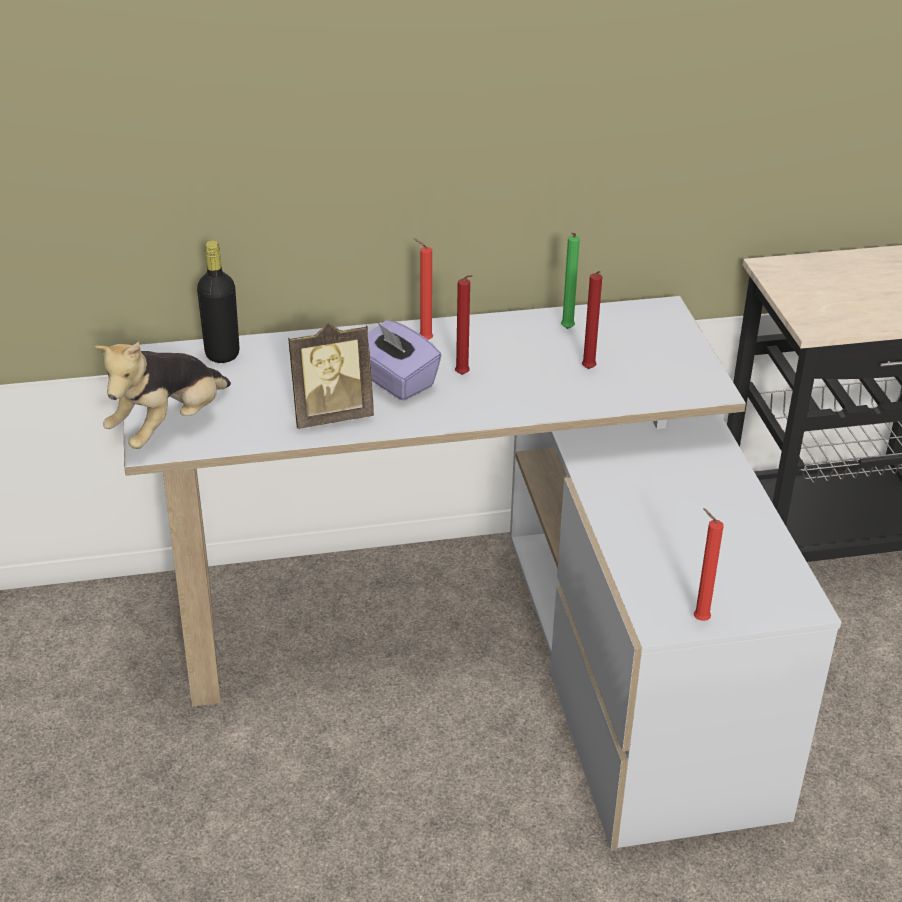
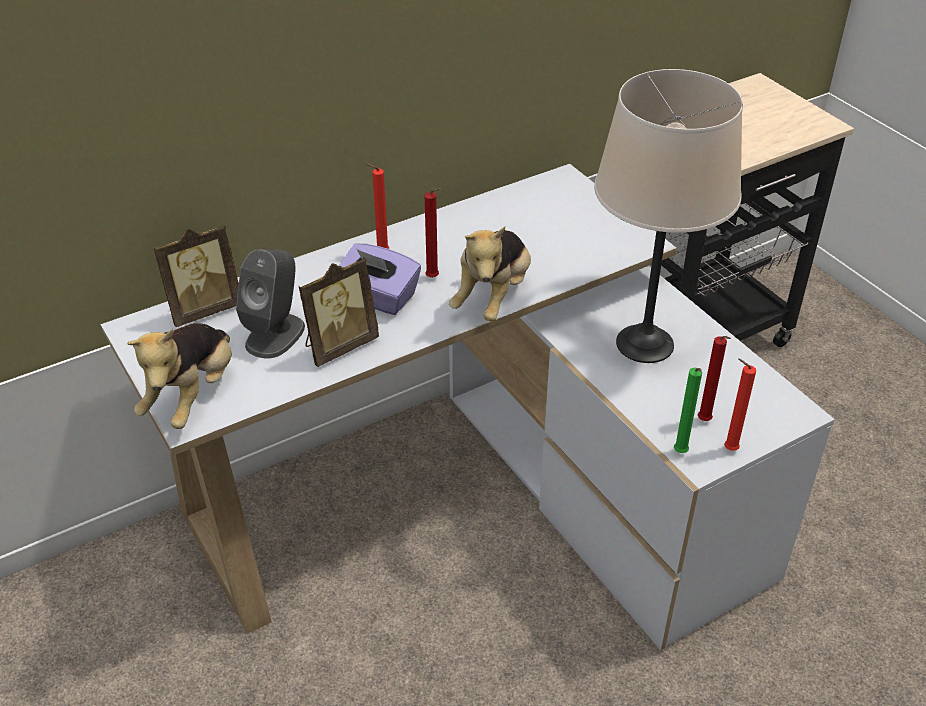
camera: 20 degrees left, 5 degrees up
black bottle [197,240,239,363] -> picture frame [153,225,239,327]
green candle [561,232,580,329] -> green candle moved to [674,368,702,453]
red candle [582,271,602,369] -> red candle moved to [698,336,731,421]
none -> grey speaker [236,249,305,359]
none -> plush toy [449,226,531,322]
none -> beige table lamp [594,69,743,363]

